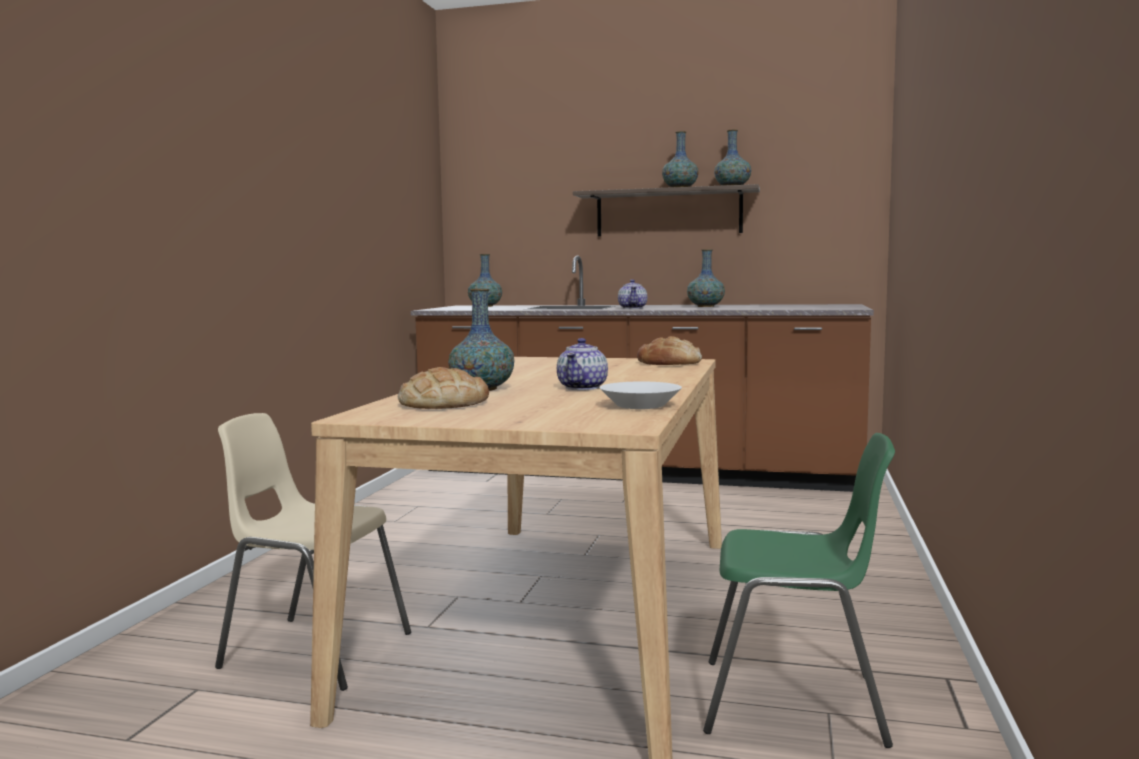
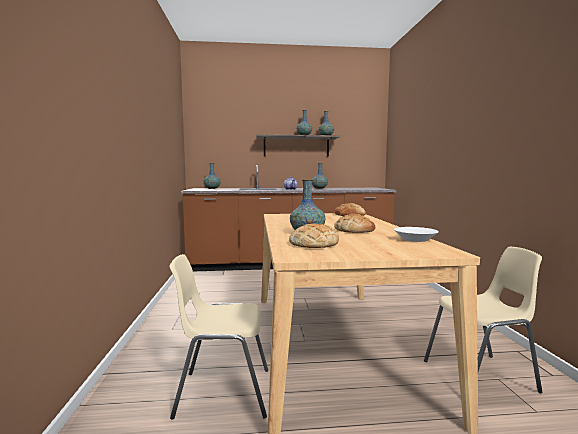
camera: 20 degrees left, 0 degrees up
teapot [557,338,608,390] -> bread [334,214,375,233]
green chair [703,433,895,748] -> beige chair [424,247,542,393]

